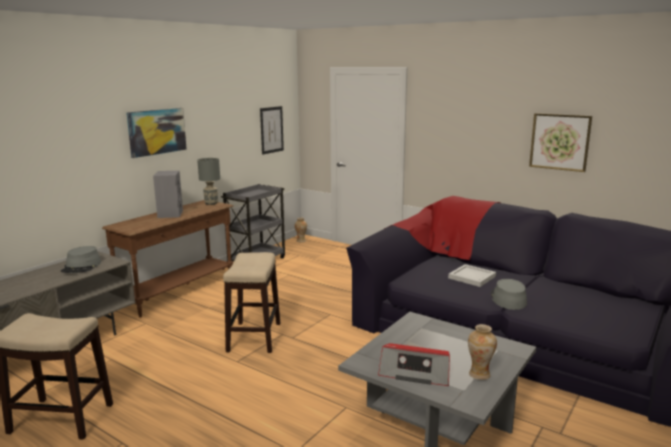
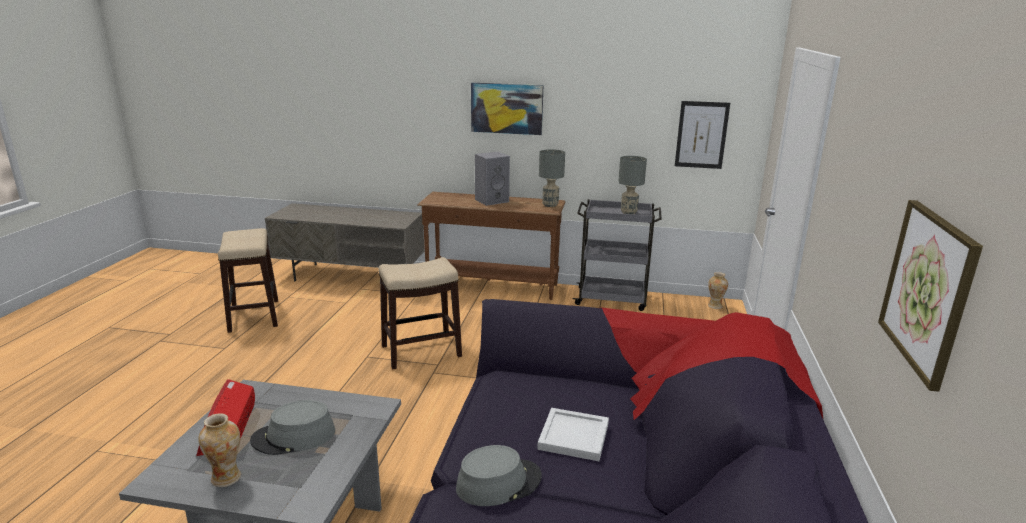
camera: 65 degrees right, 5 degrees up
grey hat [61,246,101,273] -> grey hat moved to [250,400,335,455]
none -> grey table lamp [618,156,647,214]

